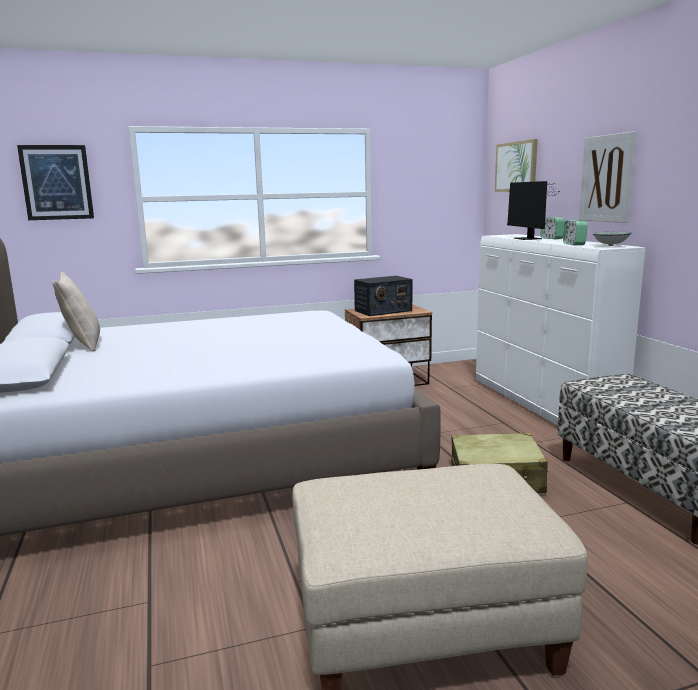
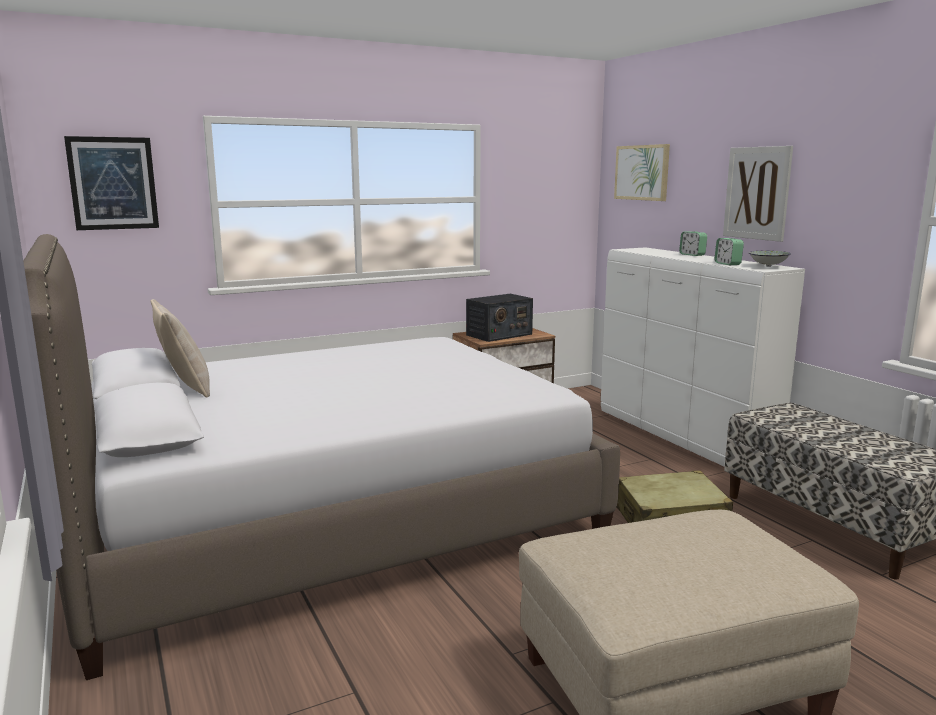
camera: 10 degrees left, 0 degrees up
monitor [507,181,556,240] -> none

